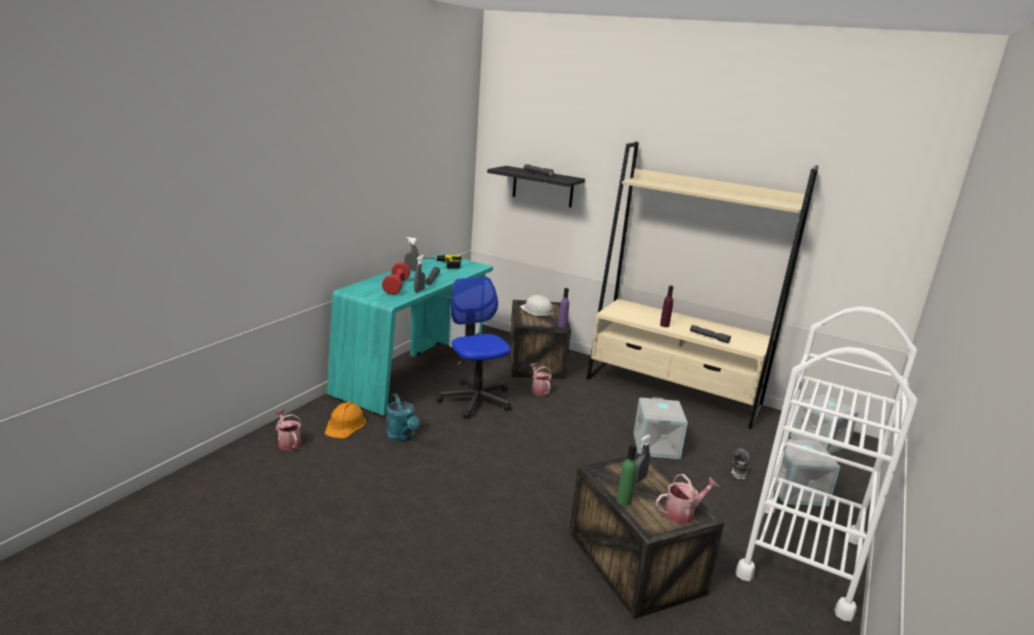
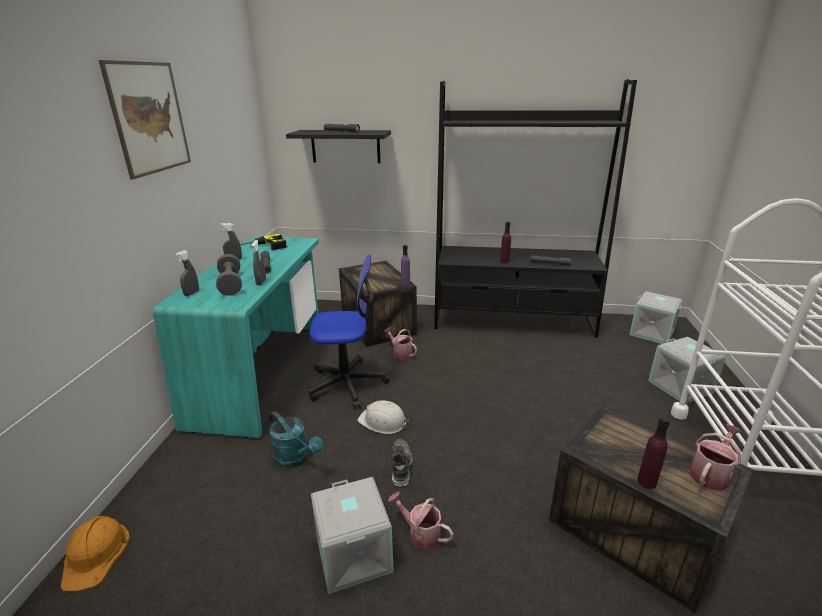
camera: 20 degrees left, 5 degrees up
watering can [275,409,301,450] -> watering can moved to [388,492,454,550]
orange hard hat [325,402,366,438] -> orange hard hat moved to [61,516,130,591]
red dumbbell [382,262,411,295] -> grey dumbbell [216,254,242,295]
office chair [436,277,511,419] -> office chair turned 135 degrees clockwise [308,254,390,409]
white hard hat [520,295,554,317] -> white hard hat moved to [358,400,409,434]
beige bookcase [587,142,819,429] -> black bookcase [434,79,637,338]
green bottle [617,443,637,506] -> purple bottle [637,416,670,489]
grey storage box [633,397,688,459] -> grey storage box moved to [311,477,394,594]
grey spray bottle [635,434,651,483] -> grey spray bottle moved to [176,250,199,296]
shoe [731,448,751,479] -> shoe moved to [391,439,413,486]
none -> picture [98,60,191,179]

